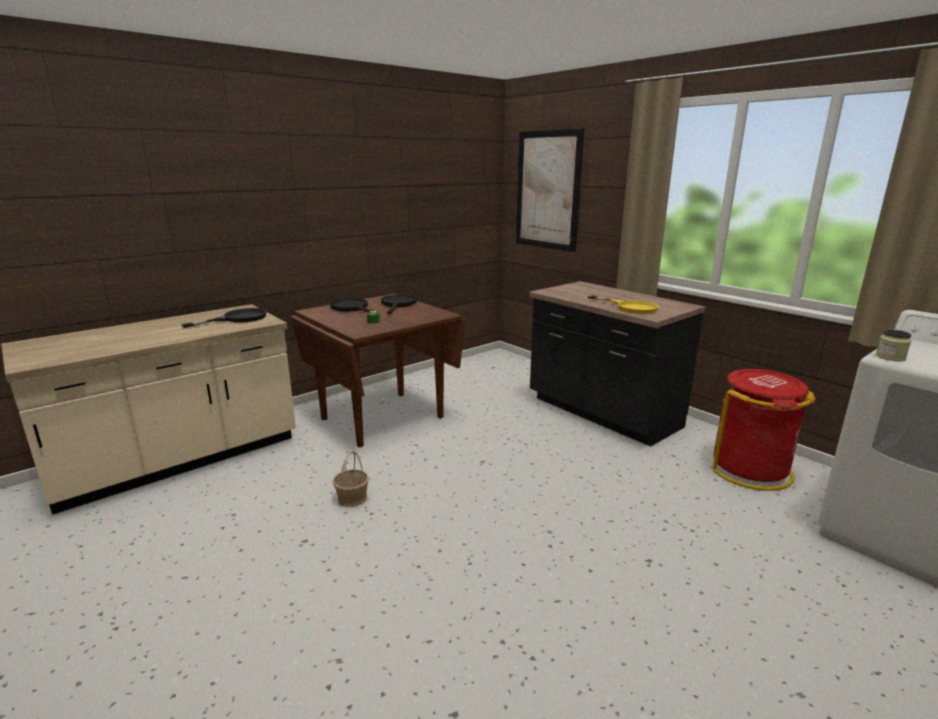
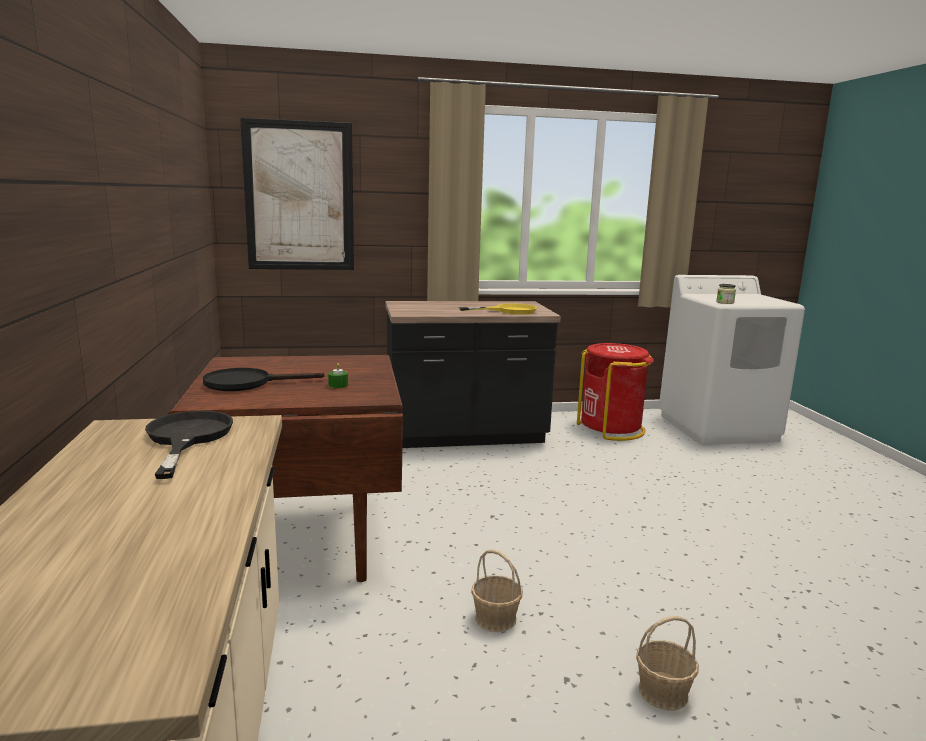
camera: 60 degrees left, 5 degrees down
black frying pan [381,295,417,314] -> none
none -> basket [636,616,699,710]

